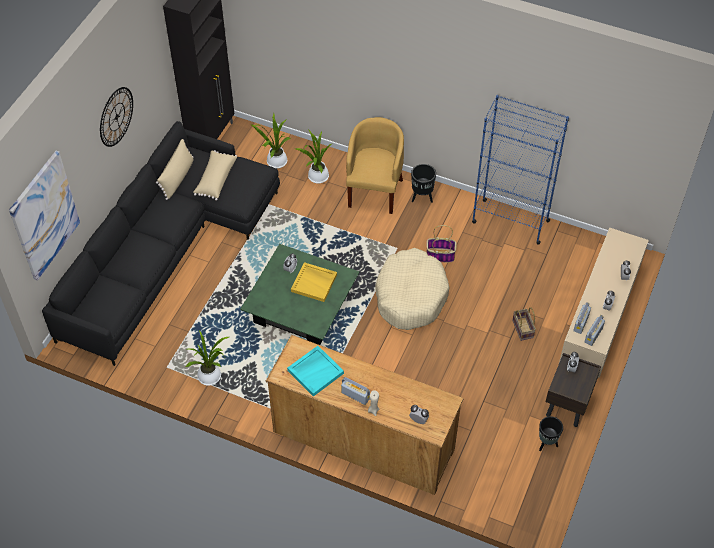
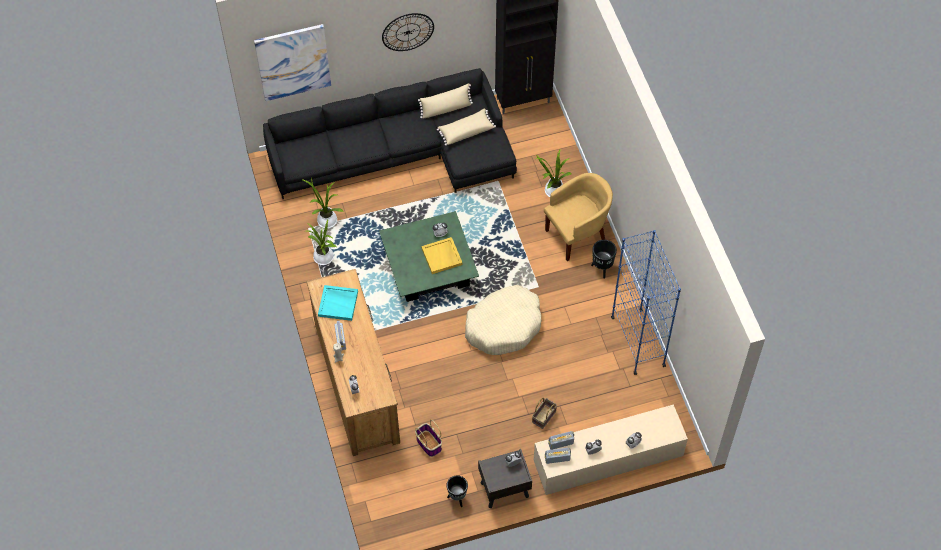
camera: 50 degrees right, 5 degrees up
potted plant [251,114,290,168] -> potted plant moved to [301,177,344,229]
basket [426,225,457,262] -> basket moved to [415,419,442,457]

